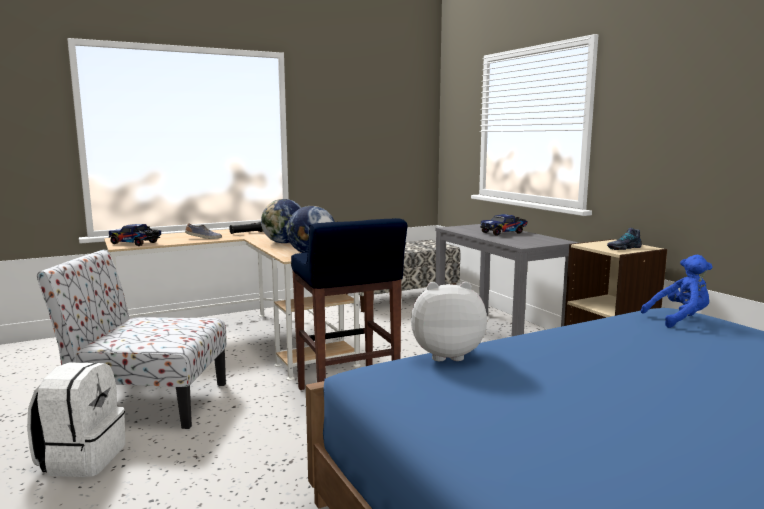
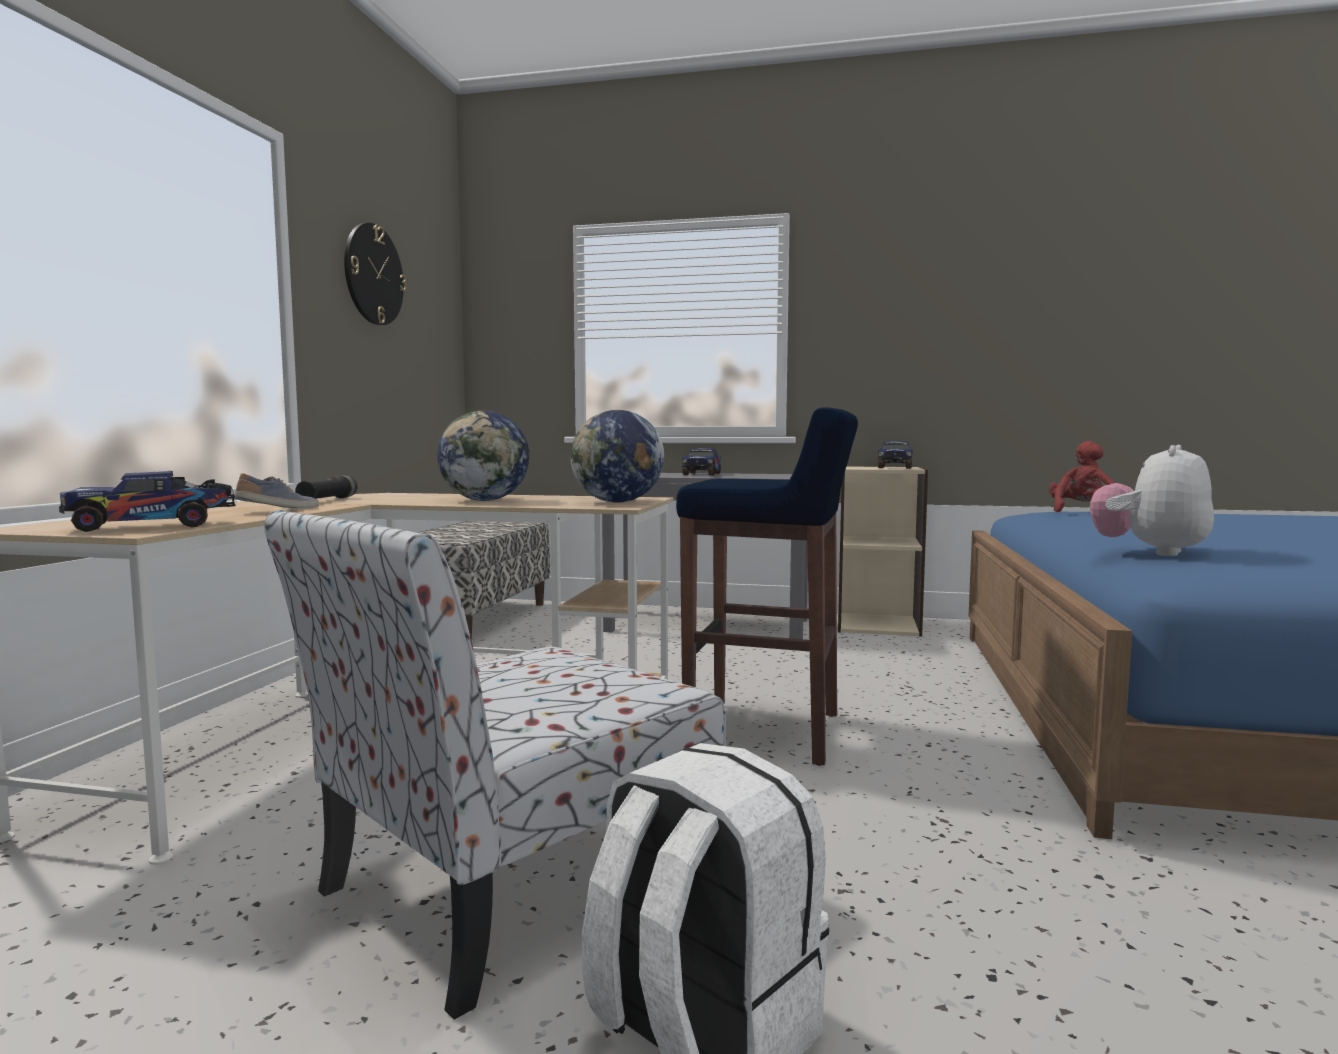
camera: 50 degrees left, 5 degrees down
shoe [607,228,642,250] -> toy truck [878,441,913,469]
blue plush toy [641,255,713,328] -> red plush toy [1049,441,1115,512]
none -> wall clock [344,223,406,325]

